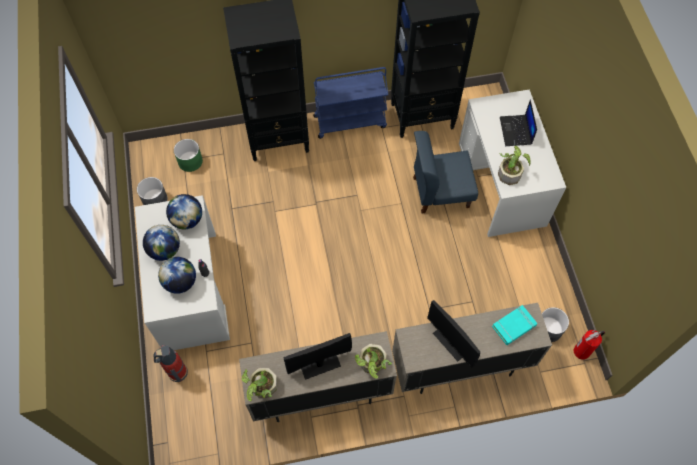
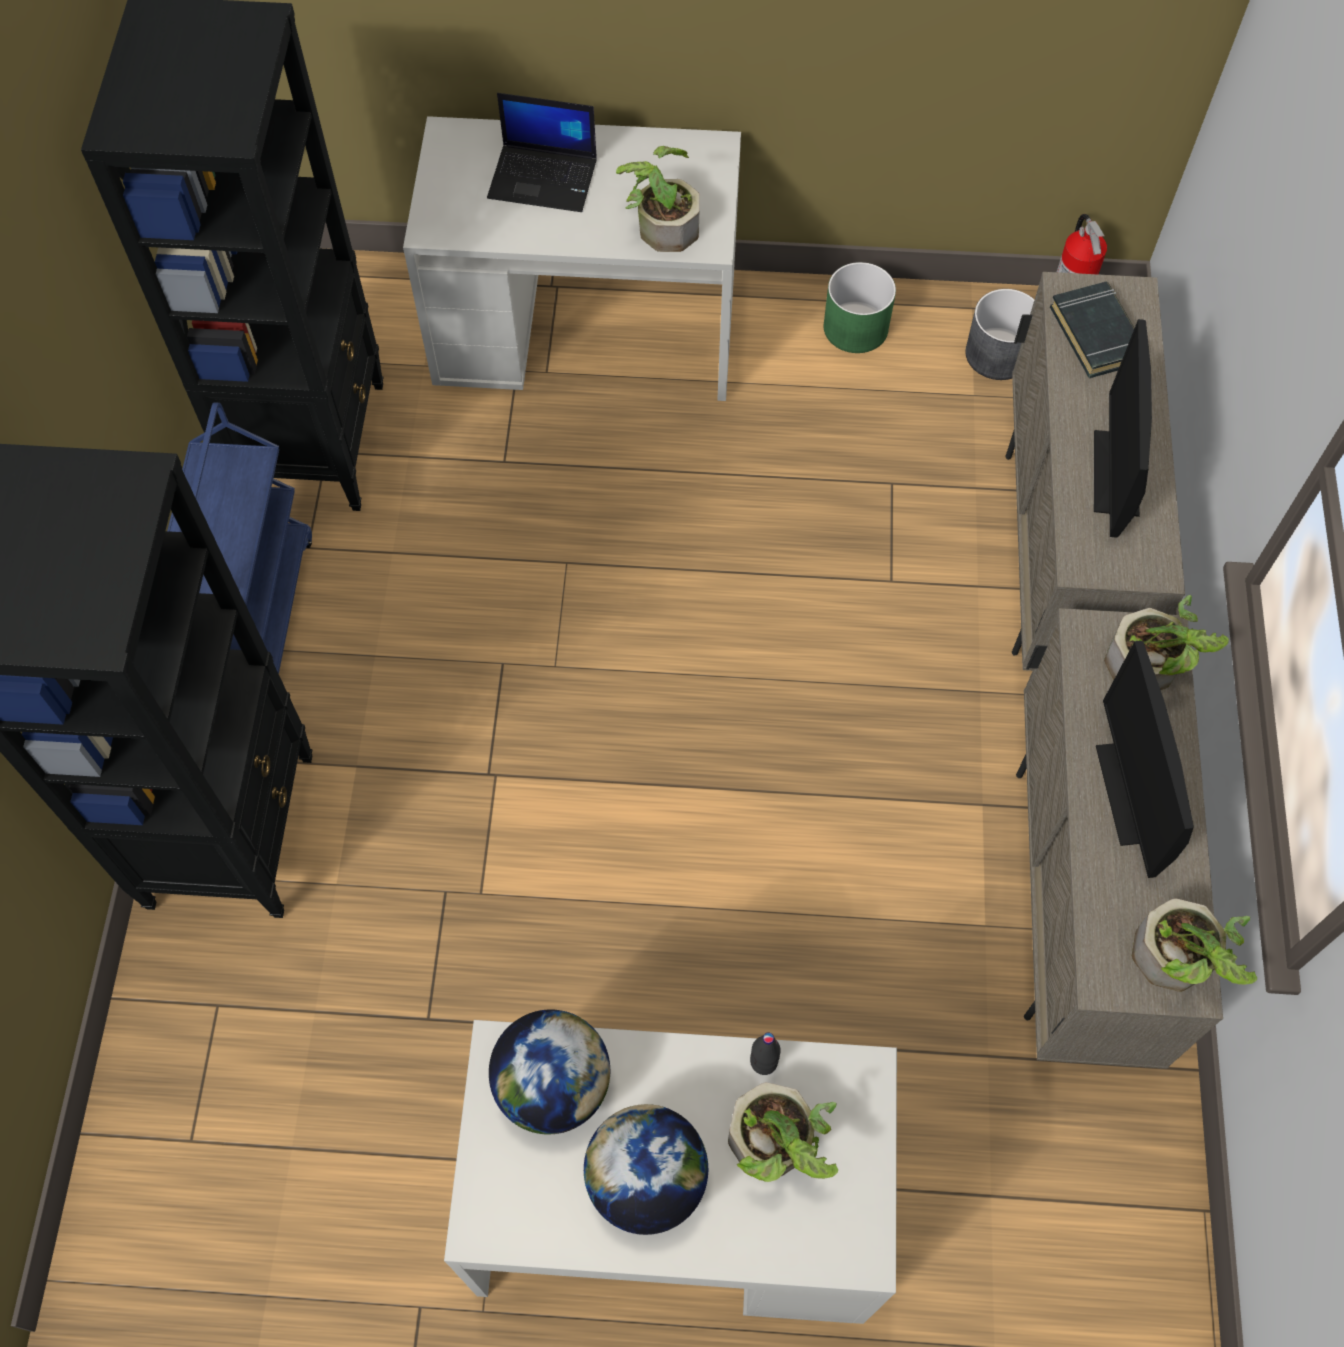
camera: 75 degrees left, 0 degrees up
grey planter [137,177,168,205] -> none
fire extinguisher [154,345,188,382] -> none
globe [158,257,196,294] -> potted plant [728,1082,838,1182]
green planter [174,139,203,172] -> green planter moved to [824,262,896,353]
blue chair [413,131,478,214] -> none
monitor [427,300,480,368] -> monitor turned 120 degrees clockwise [1094,319,1152,538]
turquoise book [492,305,537,345] -> black book [1050,282,1134,378]

